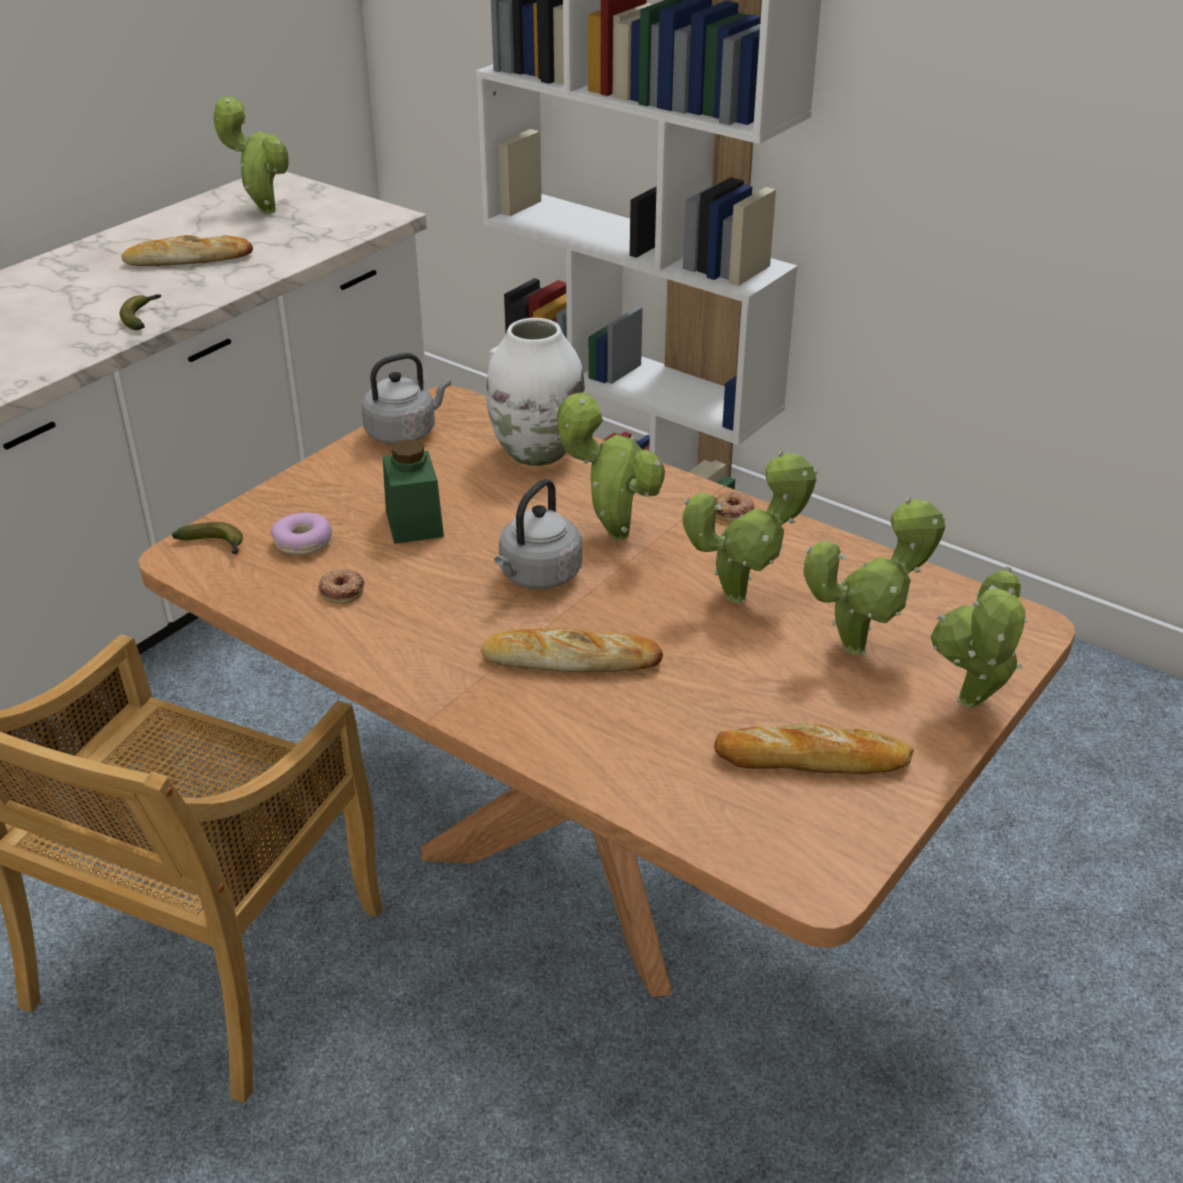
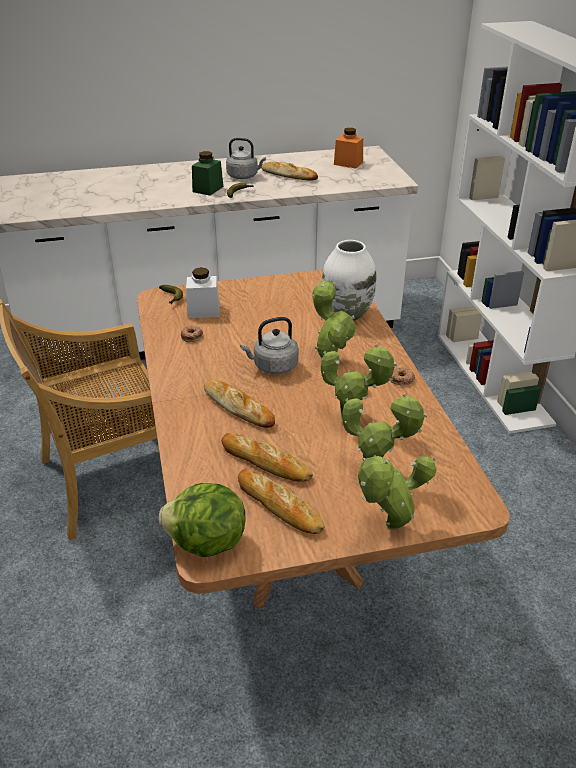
camera: 40 degrees right, 0 degrees up
potted plant [213,96,289,214] -> orange jar [334,128,363,168]
donut [271,513,333,555] -> white jar [186,267,220,318]
grey kettle [362,353,451,445] -> grey kettle moved to [226,138,266,179]
green jar [383,439,444,544] -> green jar moved to [192,151,223,196]
none -> lettuce [159,483,245,557]
none -> bread [221,433,313,482]

